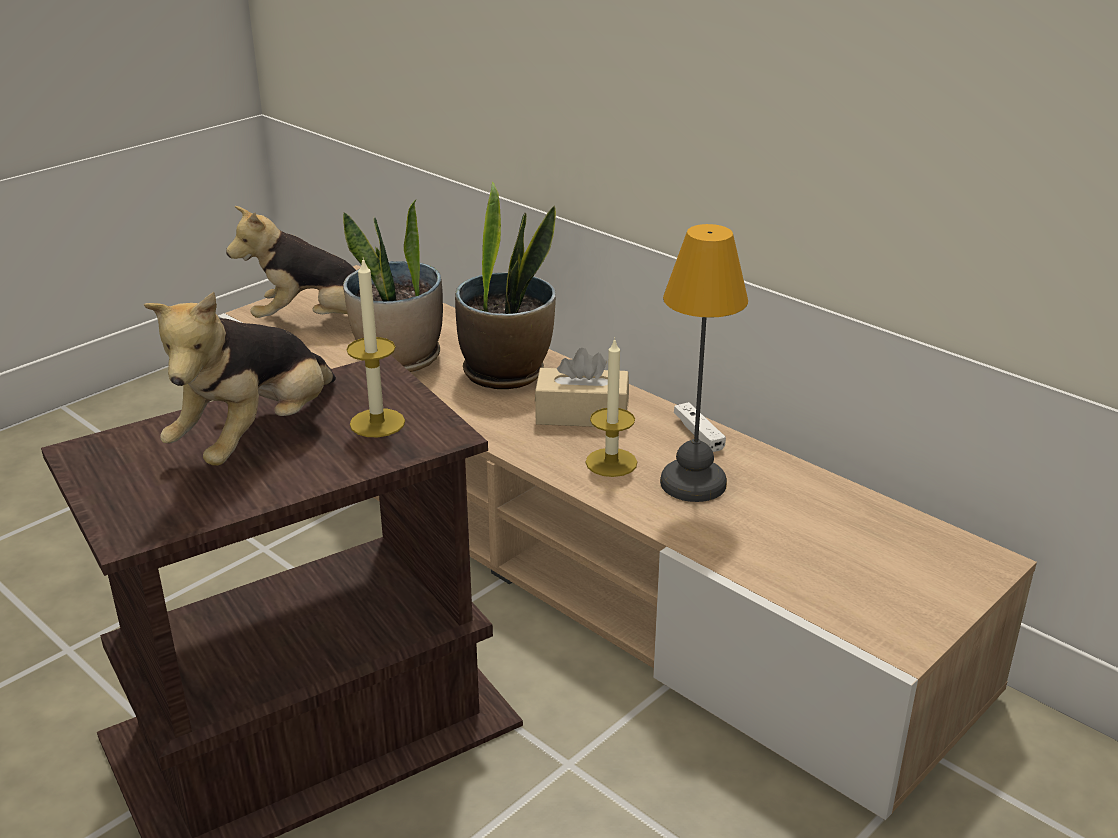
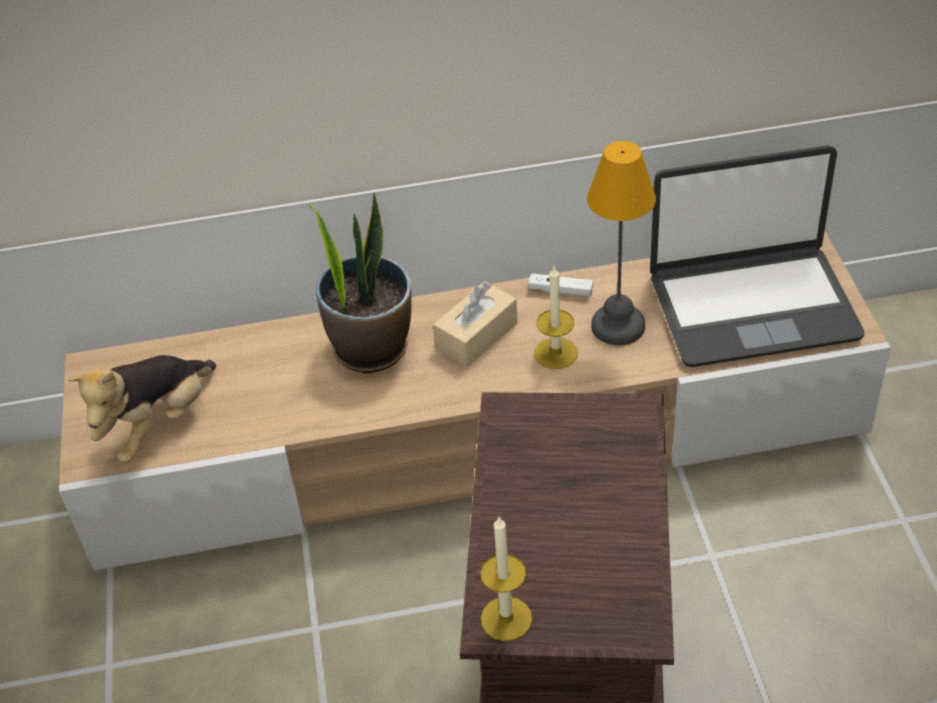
camera: 50 degrees left, 15 degrees up
plush toy [144,292,336,466] -> none
potted plant [343,200,443,372] -> none
candle [346,258,405,437] -> candle moved to [480,517,532,641]
none -> laptop [650,146,864,367]

